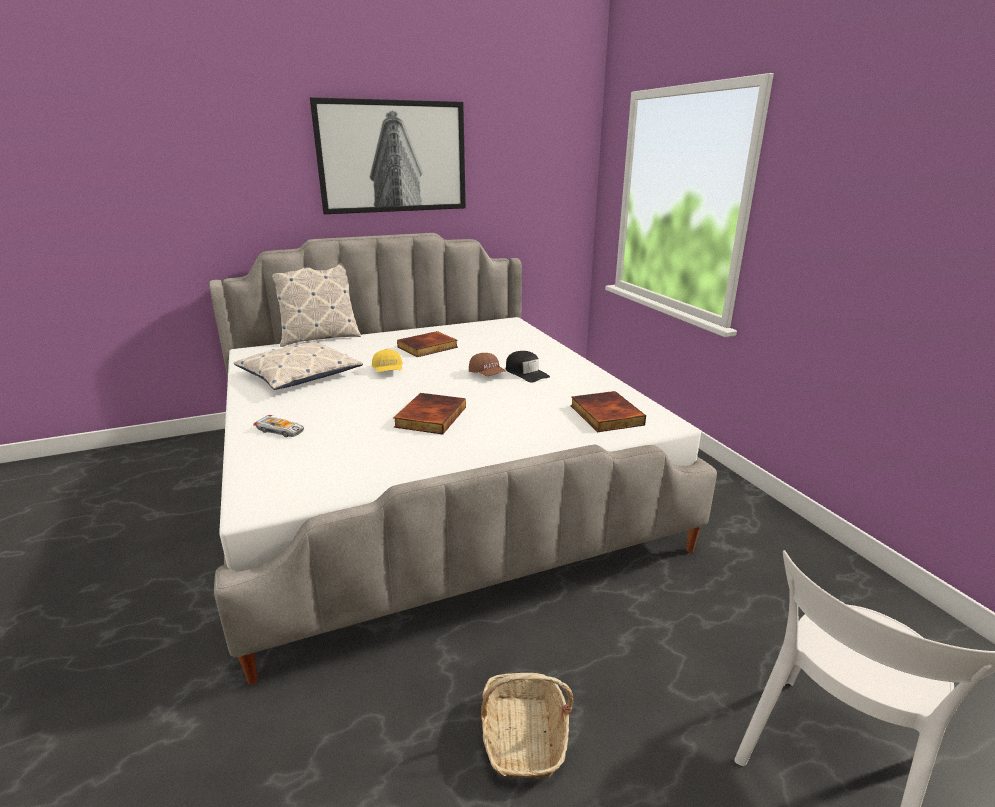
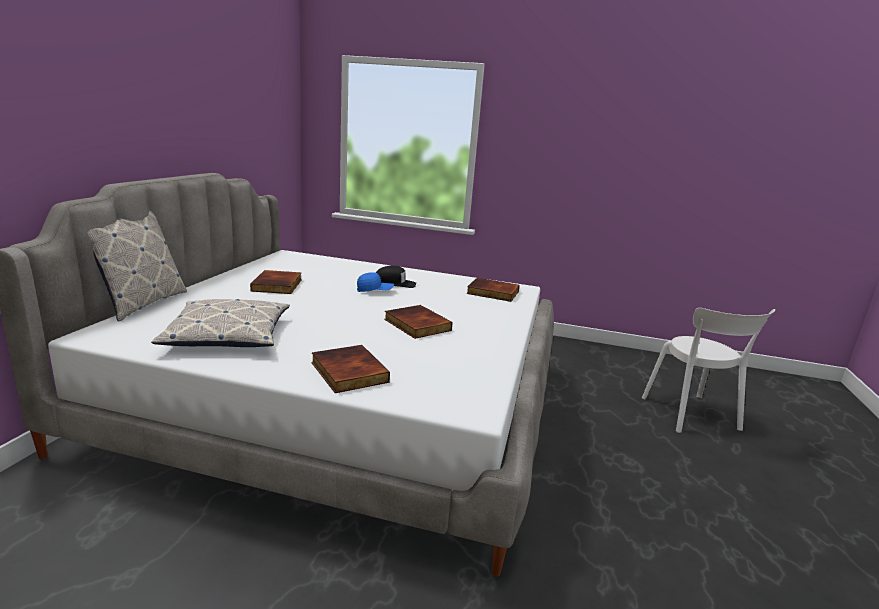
camera: 55 degrees left, 5 degrees down
toy car [253,415,304,437] -> book [311,345,390,393]
picture [310,97,466,214] -> none
yellow cap [372,349,403,372] -> none
brown cap [469,353,506,376] -> blue cap [357,272,394,292]
basket [481,673,574,778] -> none

